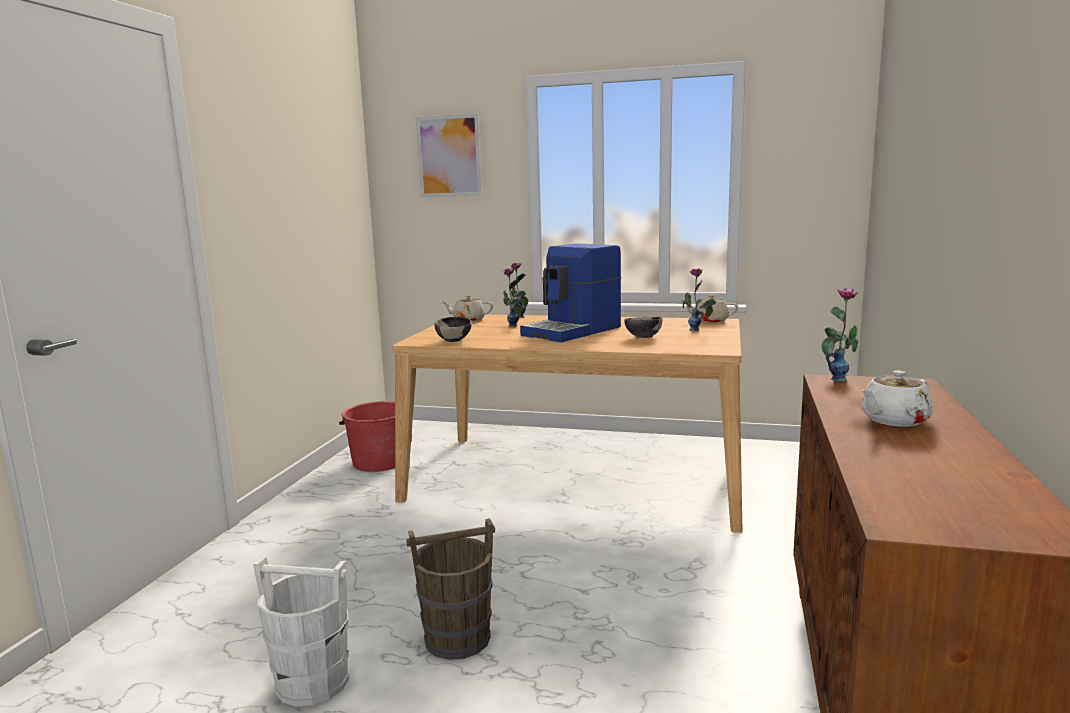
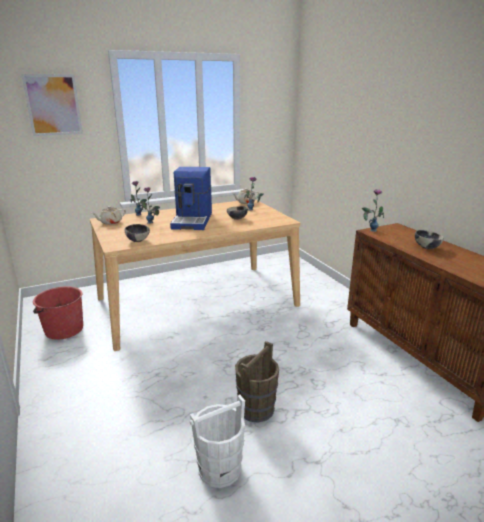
camera: 40 degrees left, 10 degrees up
white teapot [861,371,933,427] -> bowl [415,230,444,249]

